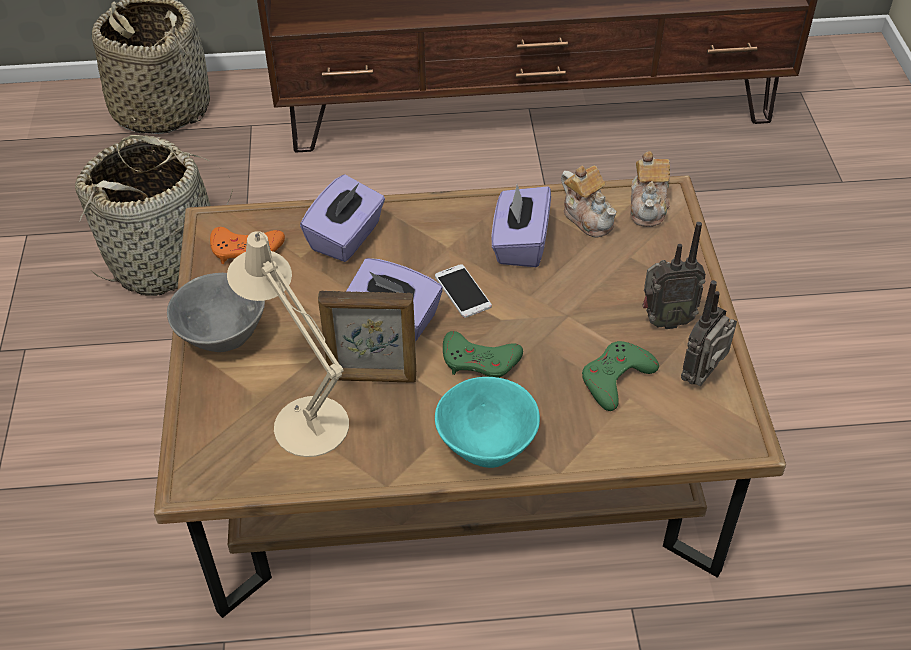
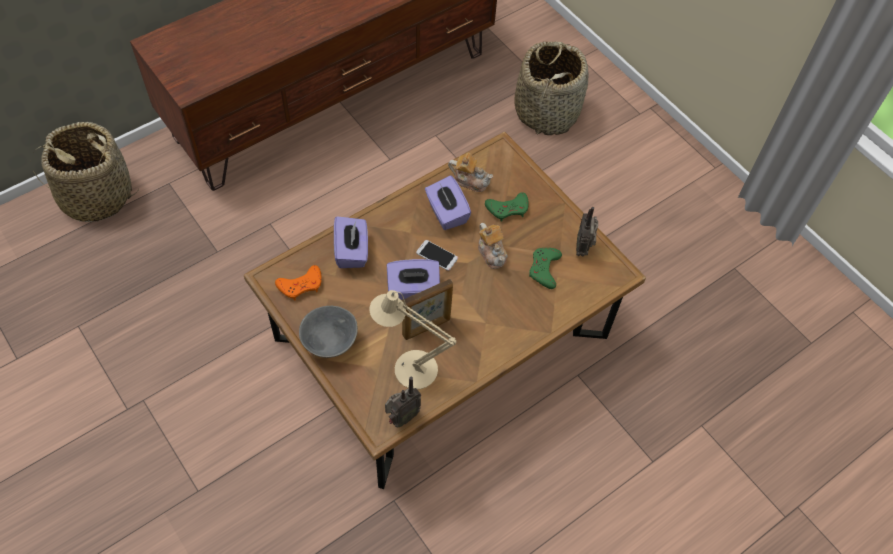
camera: 35 degrees left, 10 degrees up
basket [75,135,233,296] -> basket moved to [515,41,589,135]
turquoise bowl [435,377,540,468] -> none
green game controller [443,331,523,378] -> green game controller moved to [485,192,529,221]
teapot [630,151,670,227] -> teapot moved to [478,223,508,269]
radio [643,222,706,329] -> radio moved to [385,377,421,428]

